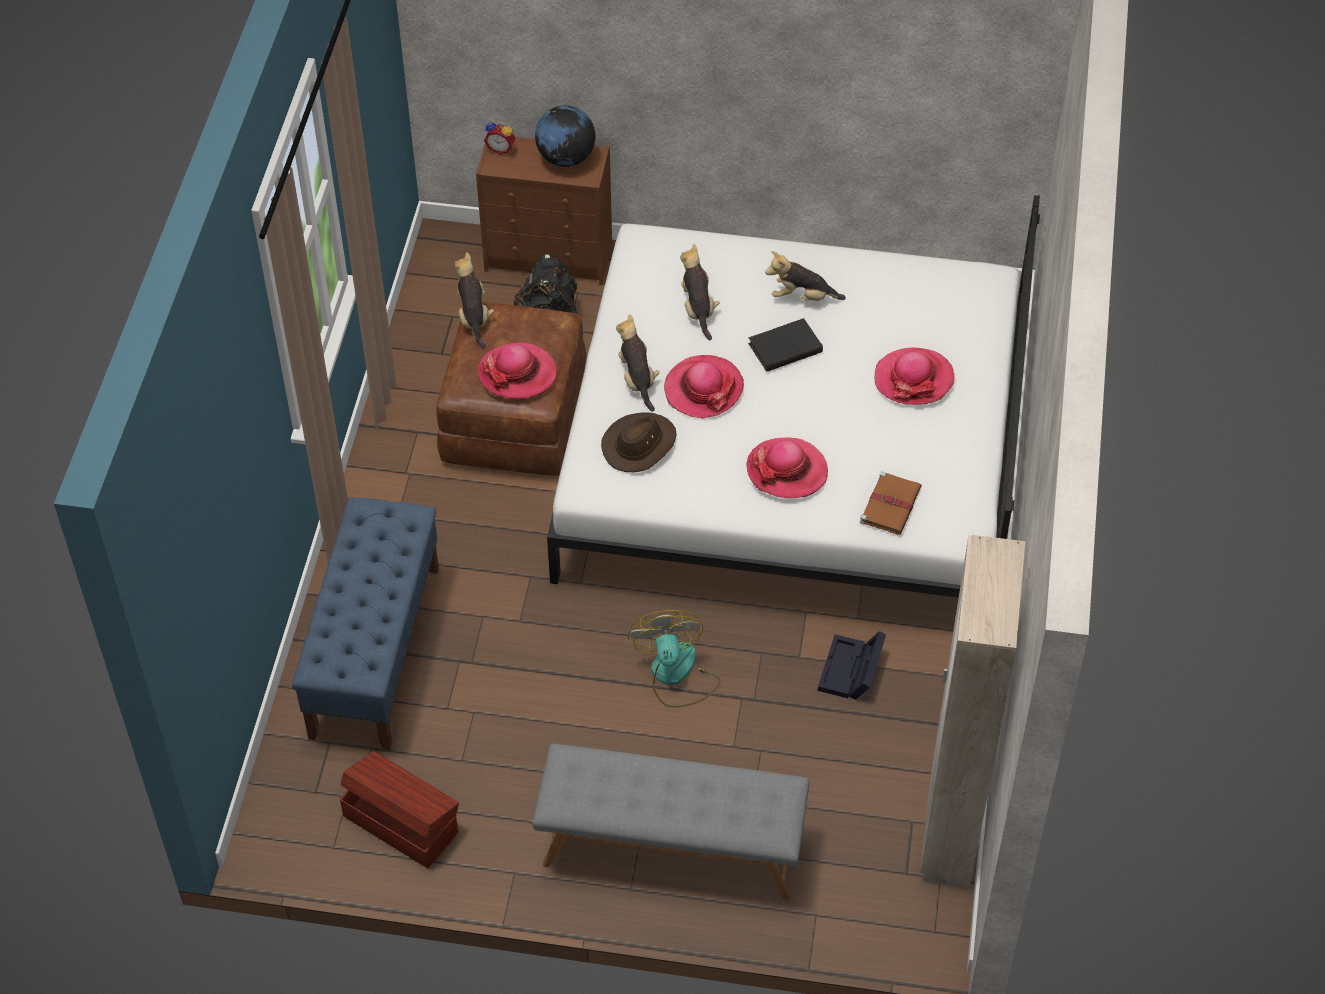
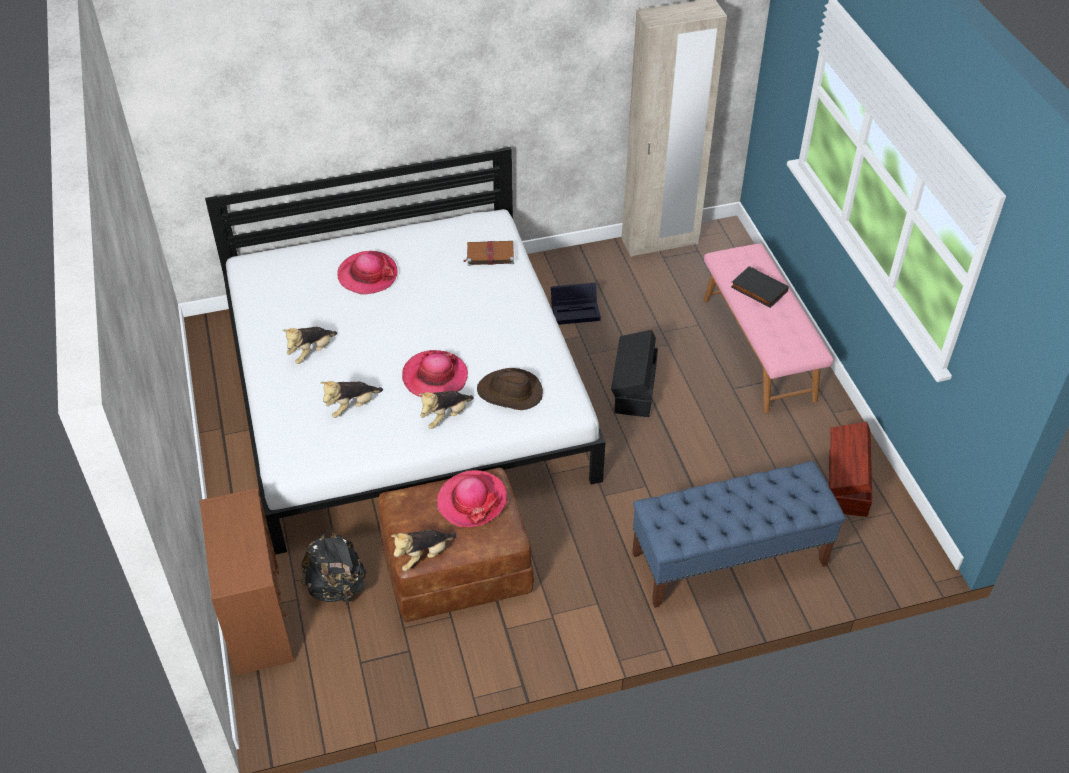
camera: 115 degrees left, 5 degrees down
alarm clock [484,121,516,154] -> none
grey bench [532,744,810,901] -> pink bench [703,243,833,413]
globe [535,105,595,167] -> none
fan [628,610,721,708] -> black storage box [611,330,658,417]
hat [747,437,828,498] -> none
black book [748,318,823,372] -> black book moved to [731,266,789,308]
plush toy [765,251,846,301] -> plush toy turned 60 degrees clockwise [282,327,337,364]

